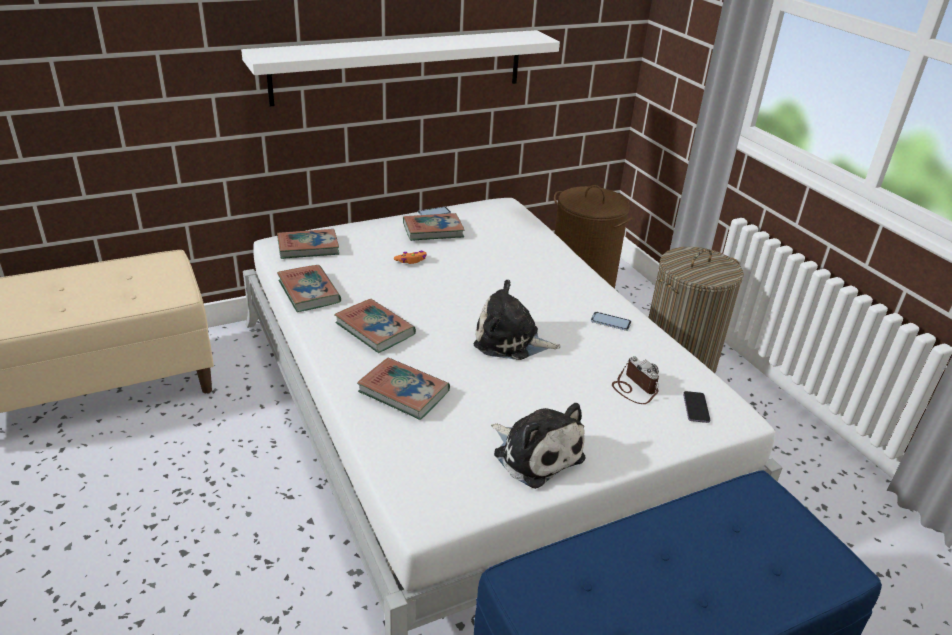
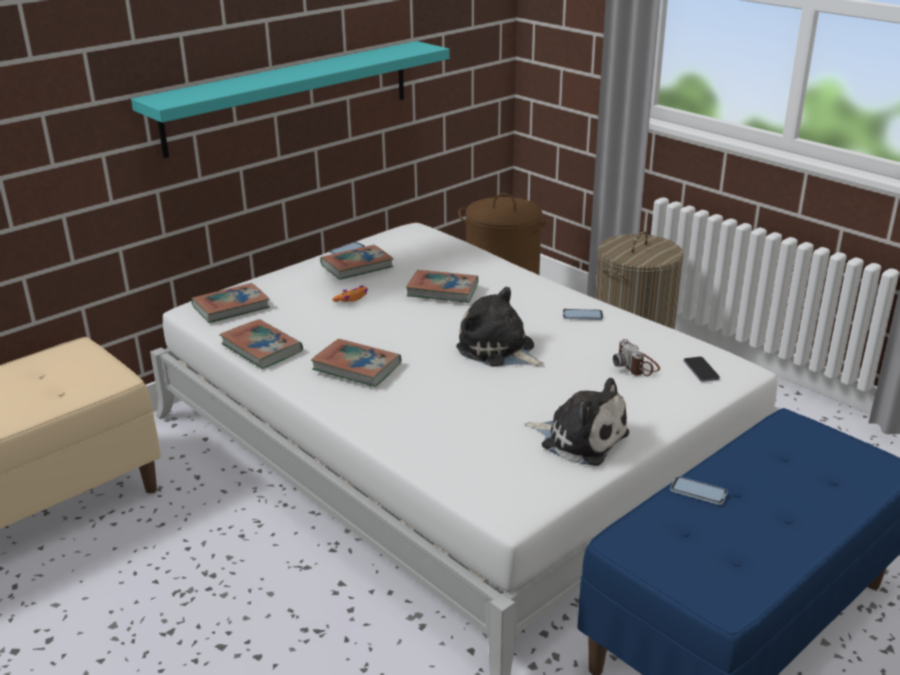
camera: 15 degrees left, 5 degrees down
white shelf [241,30,560,106] -> turquoise shelf [131,41,450,158]
book [357,358,450,420] -> book moved to [406,270,478,303]
plush toy [473,280,561,360] -> plush toy turned 45 degrees clockwise [456,287,544,367]
camera [612,356,659,404] -> camera turned 150 degrees counterclockwise [613,339,660,376]
none -> phone [670,476,728,505]

